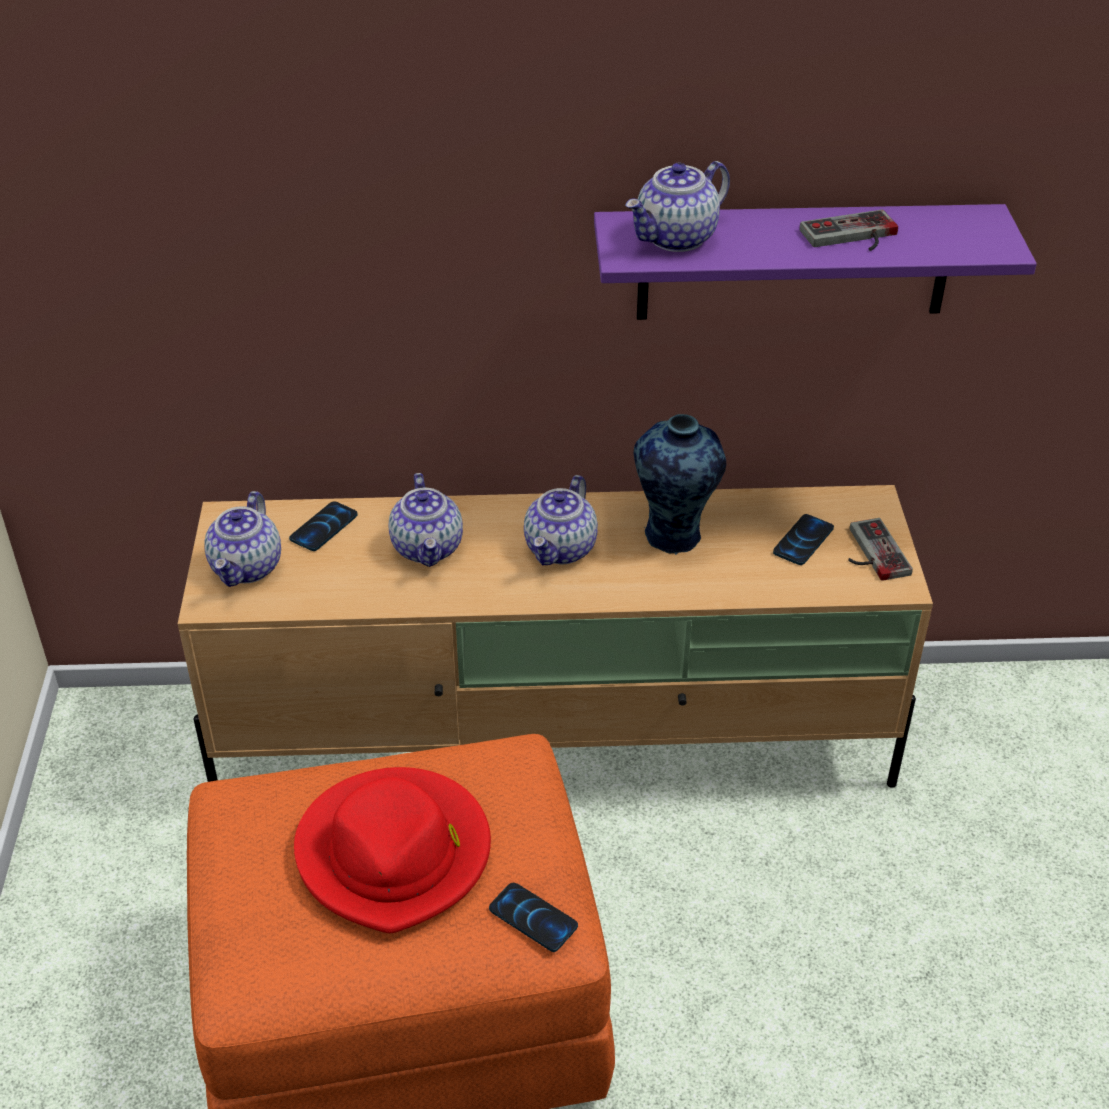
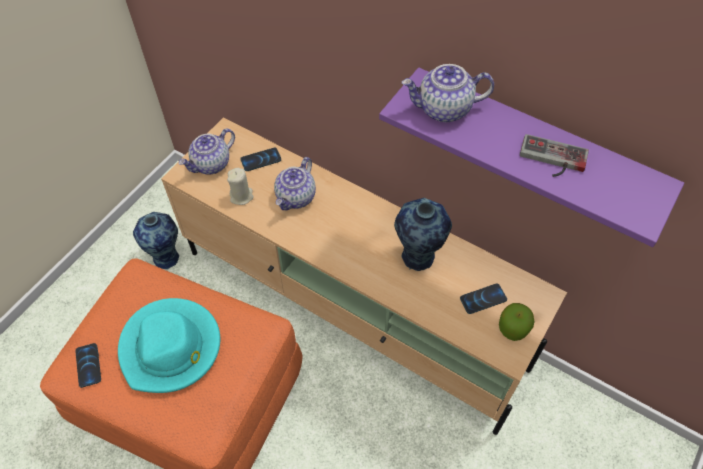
camera: 35 degrees right, 15 degrees up
red hat [294,767,491,933] -> turquoise hat [118,298,220,393]
phone [489,883,578,952] -> phone moved to [75,343,101,388]
teapot [524,475,598,565] -> none
game controller [848,518,913,581] -> apple [499,303,534,341]
none -> vase [133,212,179,269]
none -> beige candle [227,168,254,205]

